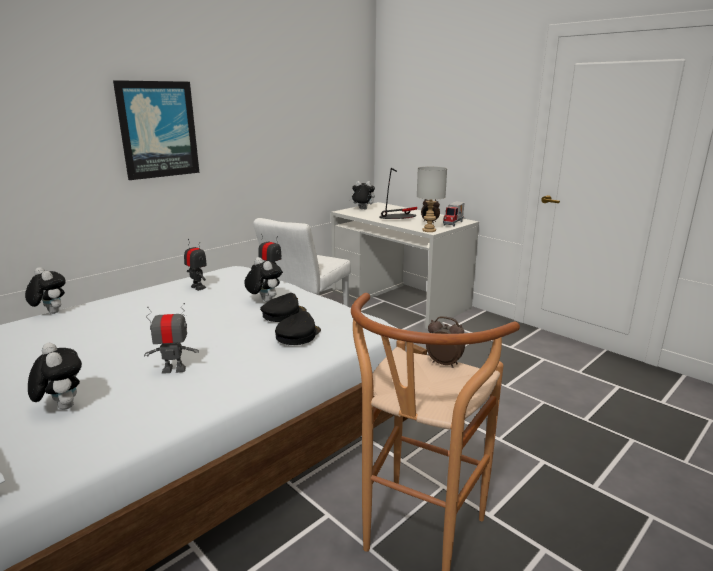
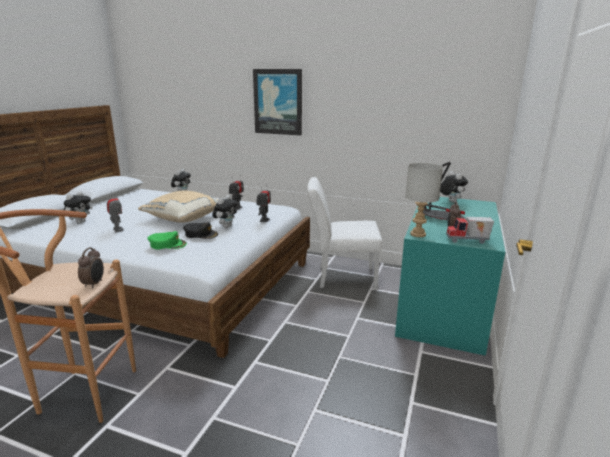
camera: 65 degrees right, 0 degrees up
black cap [275,311,321,345] -> green cap [147,231,187,249]
white desk [331,202,479,329] -> turquoise desk [395,197,505,356]
none -> beige pillow [138,190,218,223]

